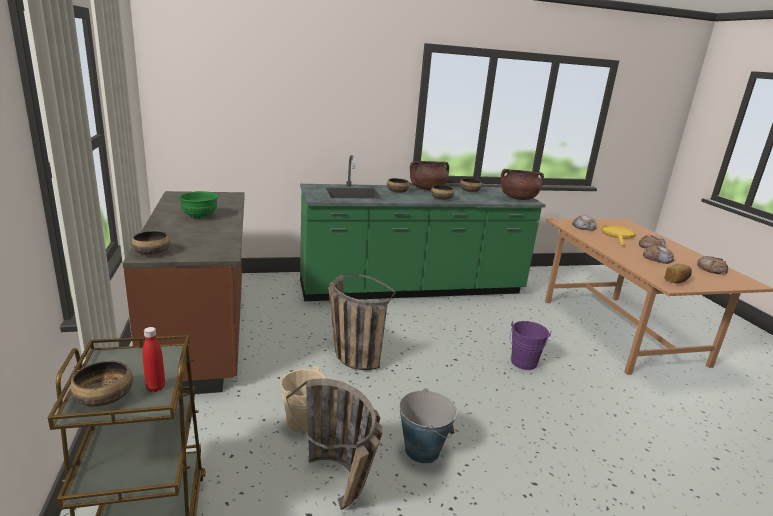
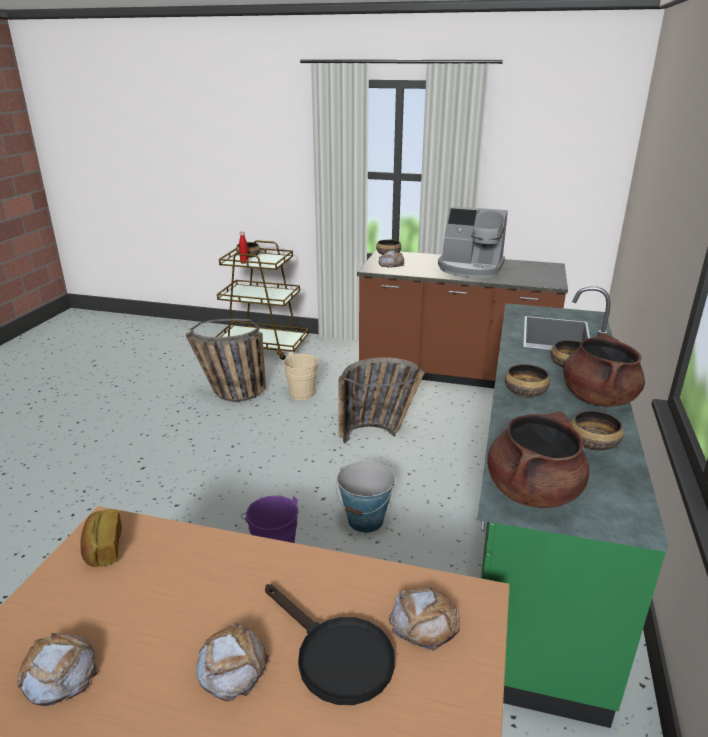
camera: 120 degrees right, 5 degrees up
green bowl [178,191,218,219] -> coffee machine [438,206,508,278]
bucket [399,388,457,464] -> bucket moved to [336,461,395,533]
yellow frying pan [601,225,635,246] -> black frying pan [265,584,395,705]
bread [643,245,674,264] -> bread moved to [379,251,404,268]

